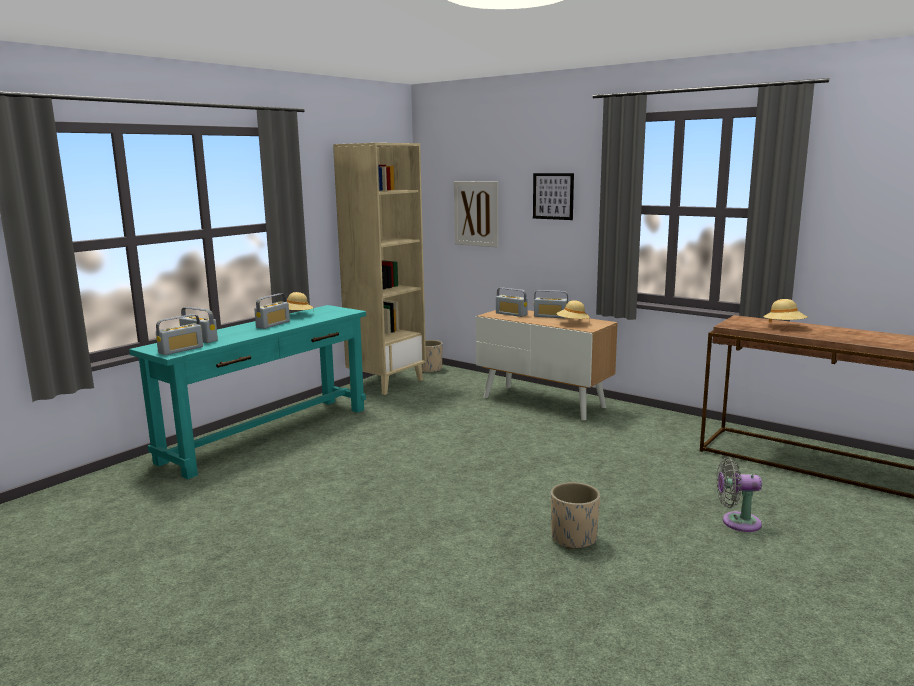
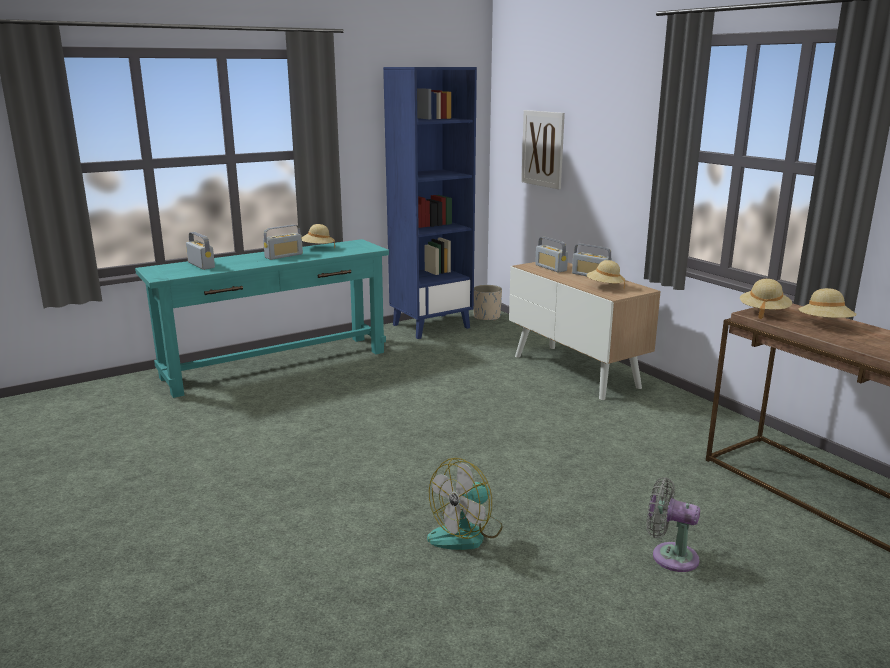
camera: 20 degrees right, 5 degrees up
radio [156,314,203,355] -> none
beige bookcase [333,143,426,395] -> blue bookcase [383,67,477,339]
picture [533,173,574,220] -> none
beige planter [551,482,600,549] -> fan [427,458,502,550]
none -> beige hat [740,279,792,319]

